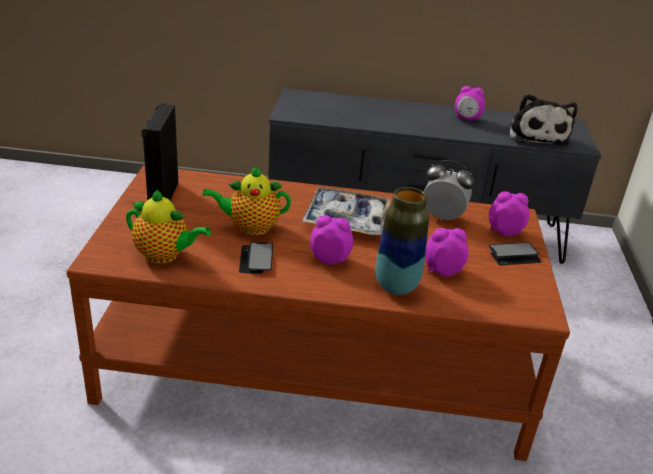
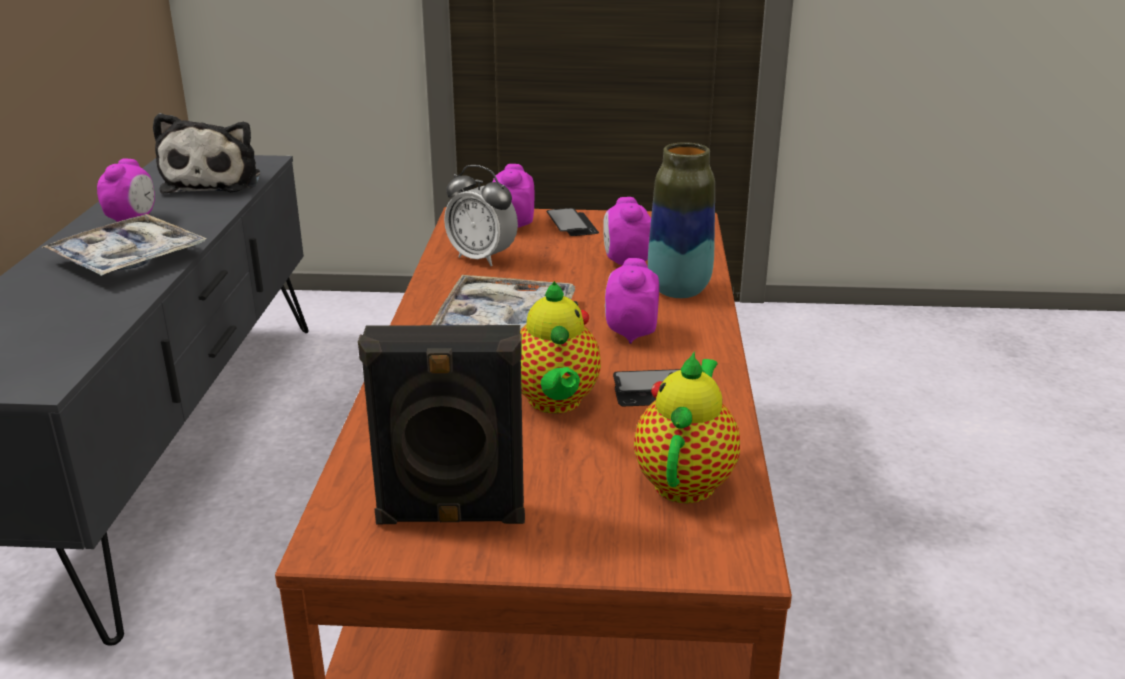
camera: 90 degrees left, 5 degrees down
alarm clock [424,160,475,221] -> alarm clock turned 75 degrees counterclockwise [444,165,518,266]
plush toy [509,94,577,146] -> plush toy turned 90 degrees clockwise [153,113,260,194]
none -> tray [42,214,206,276]

